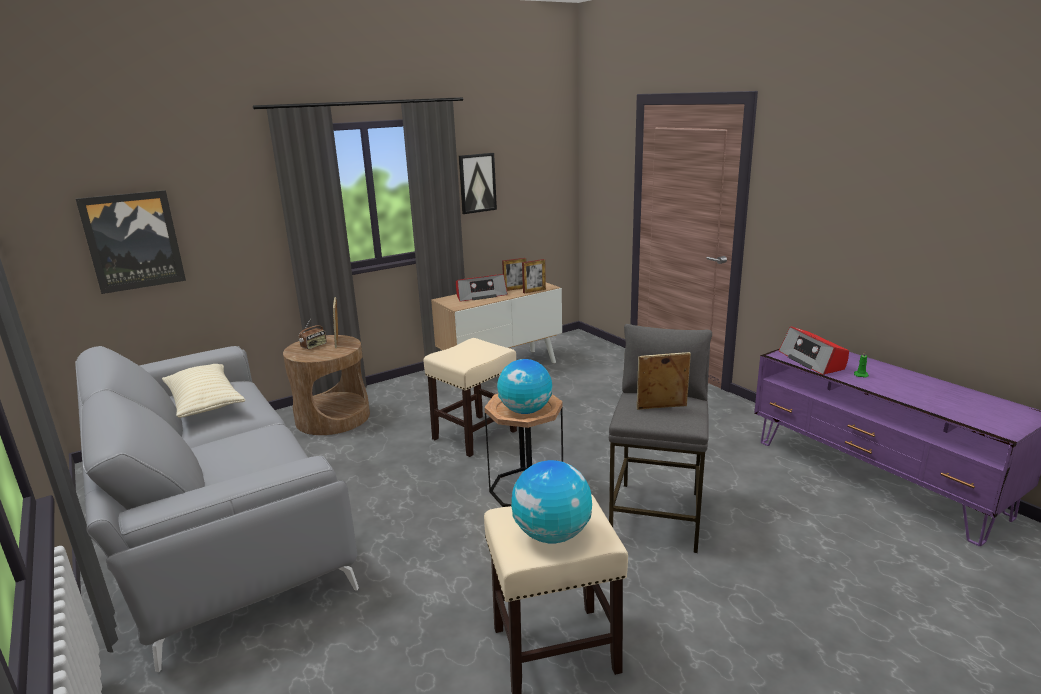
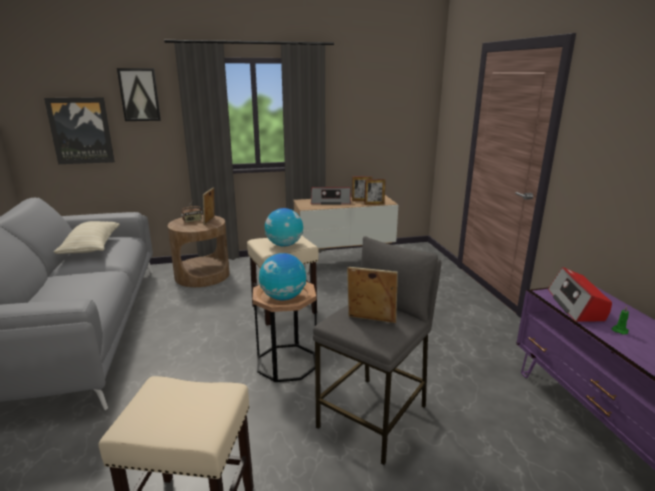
camera: 20 degrees right, 0 degrees up
picture [459,153,497,214] -> picture moved to [117,68,161,121]
globe [511,460,592,543] -> globe moved to [265,208,303,247]

